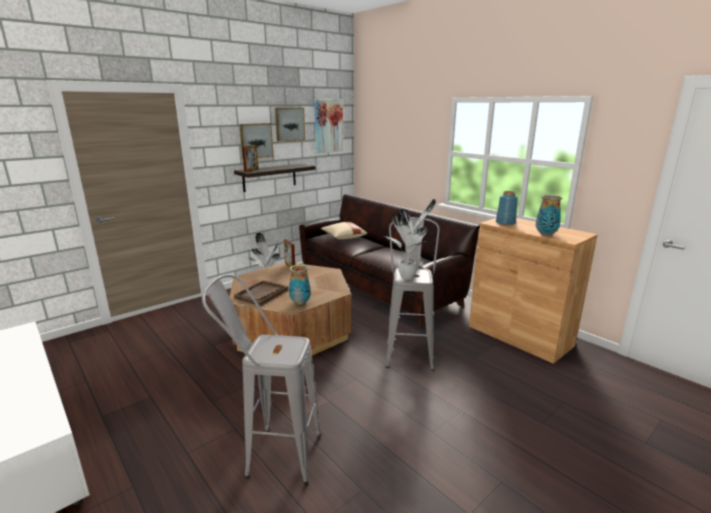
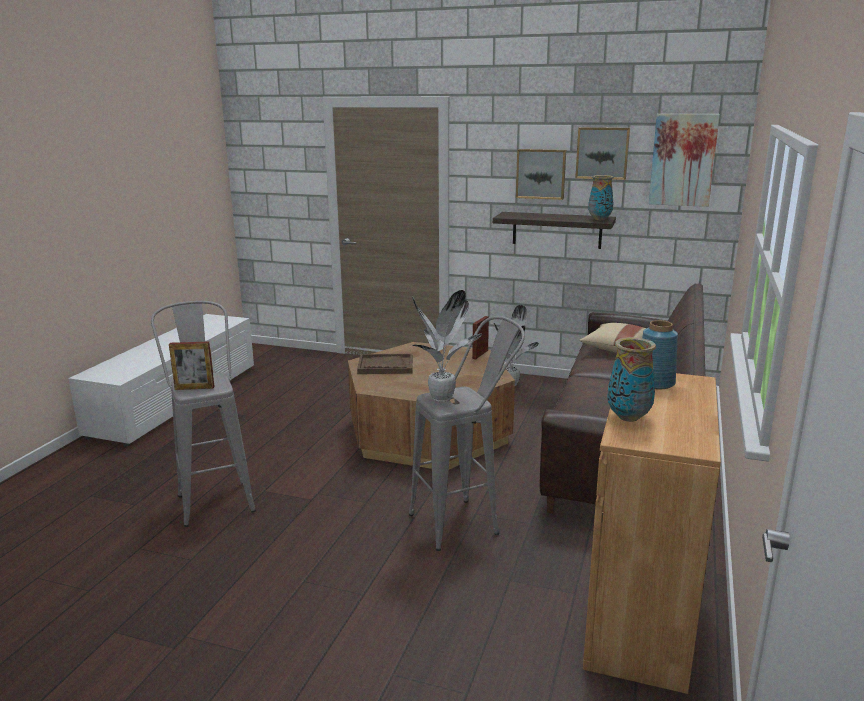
camera: 60 degrees right, 0 degrees up
picture frame [242,145,258,172] -> picture frame moved to [169,342,215,390]
vase [289,265,311,305] -> vase moved to [588,175,614,220]

